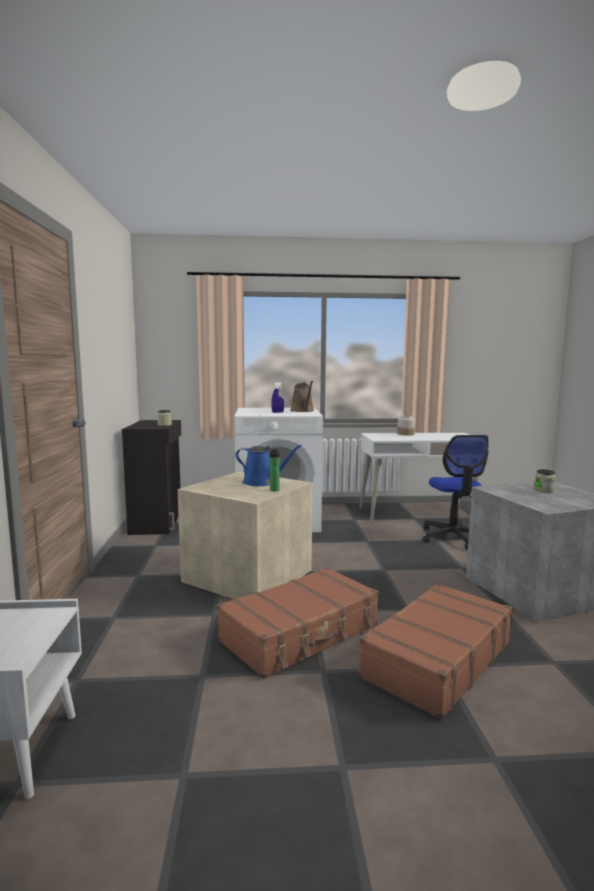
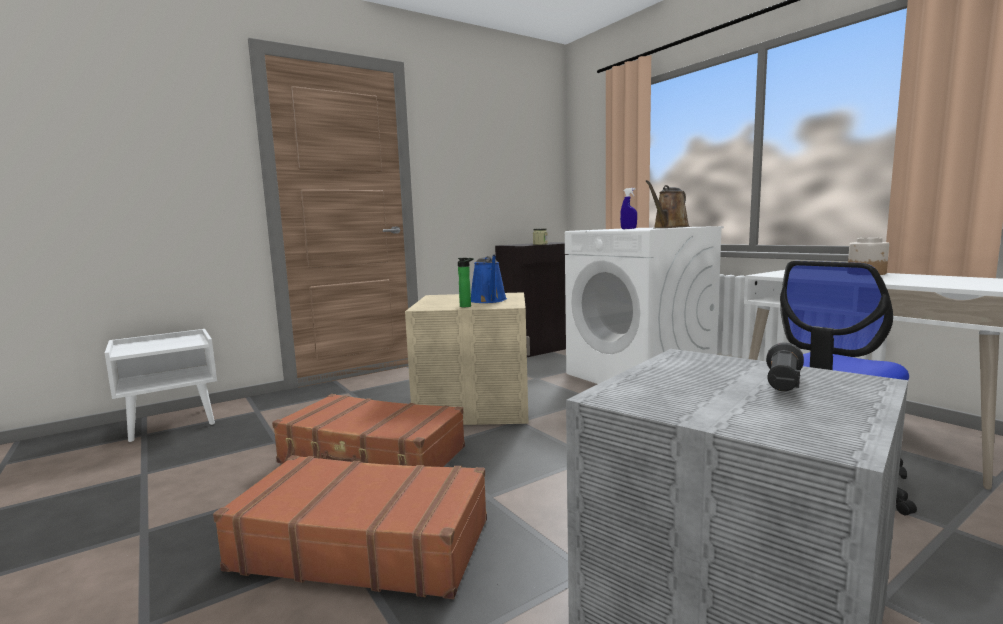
camera: 60 degrees right, 0 degrees up
jar [534,469,556,492] -> black flashlight [766,342,804,391]

